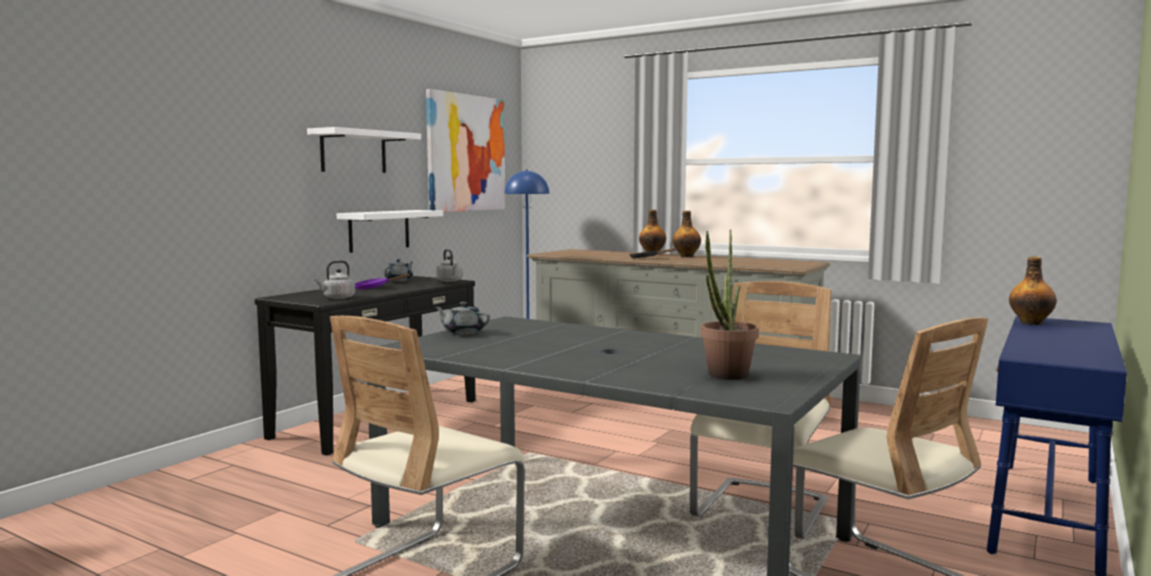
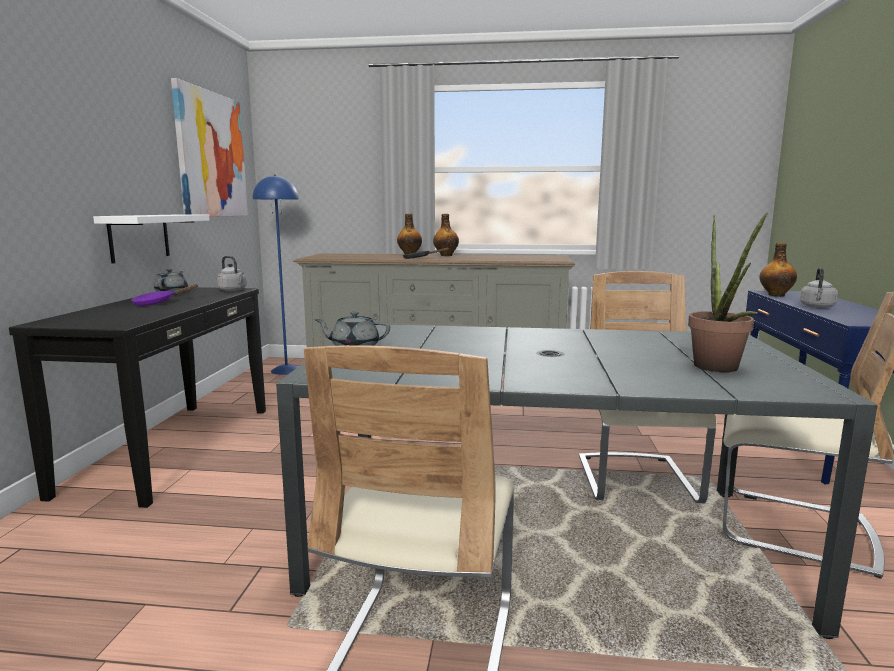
camera: 25 degrees left, 5 degrees up
white shelf [307,127,421,173] -> none
grey kettle [314,260,355,299] -> grey kettle moved to [800,267,838,308]

